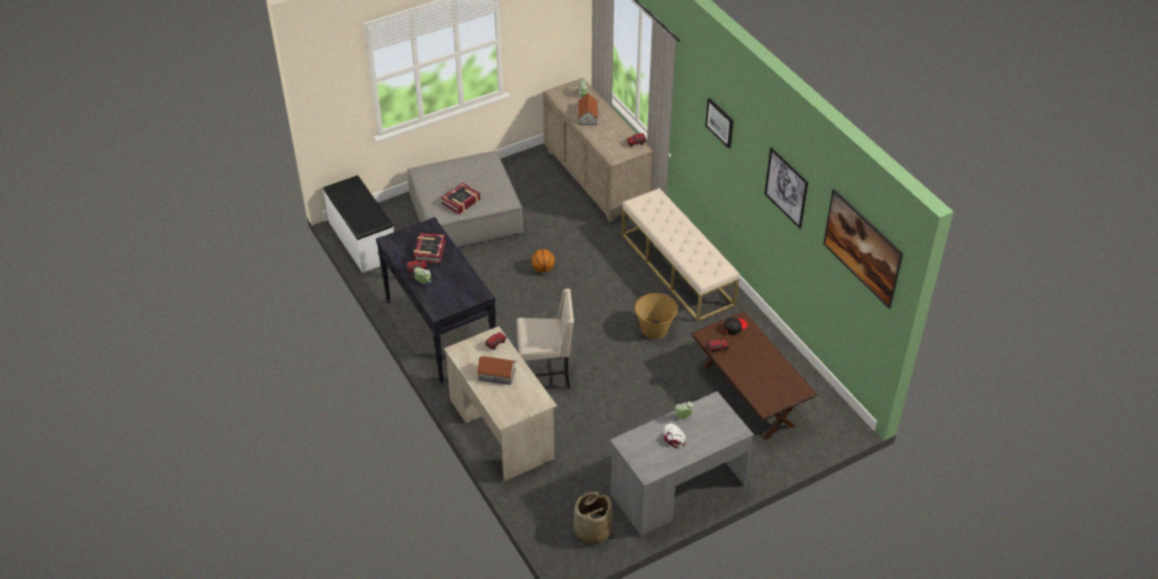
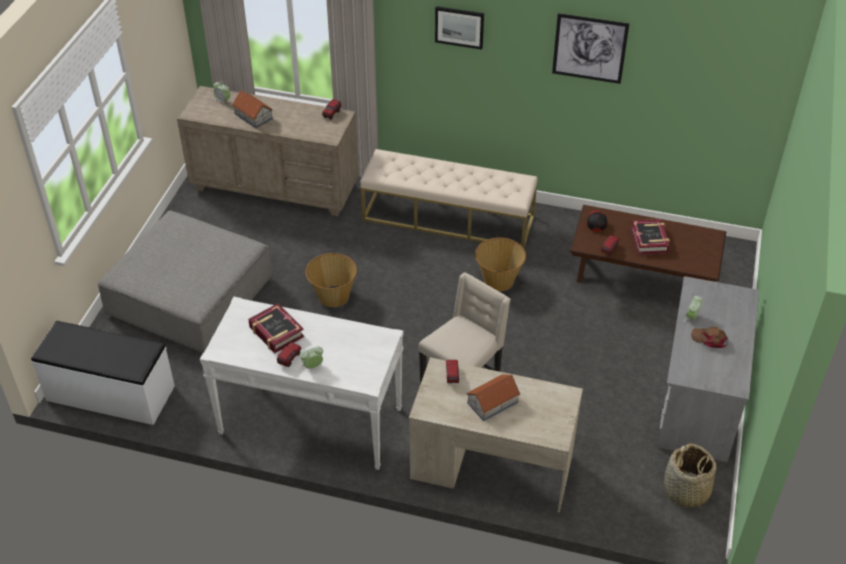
camera: 45 degrees left, 0 degrees up
black console table [376,217,496,383] -> white console table [200,297,404,470]
book [441,183,480,214] -> book moved to [630,219,670,255]
basketball [531,249,555,273] -> basket [305,253,357,307]
white cap [663,423,686,448] -> brown cap [691,327,728,348]
picture [823,189,903,309] -> none

